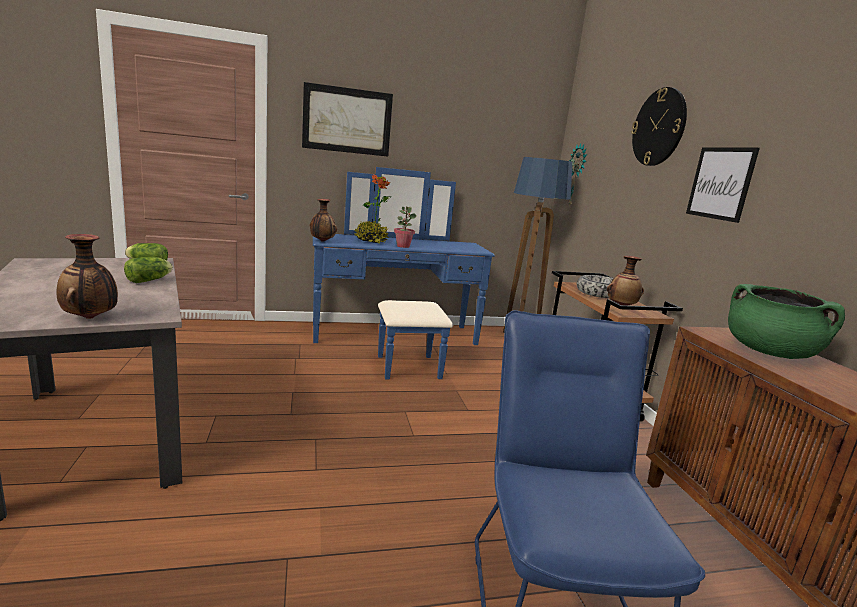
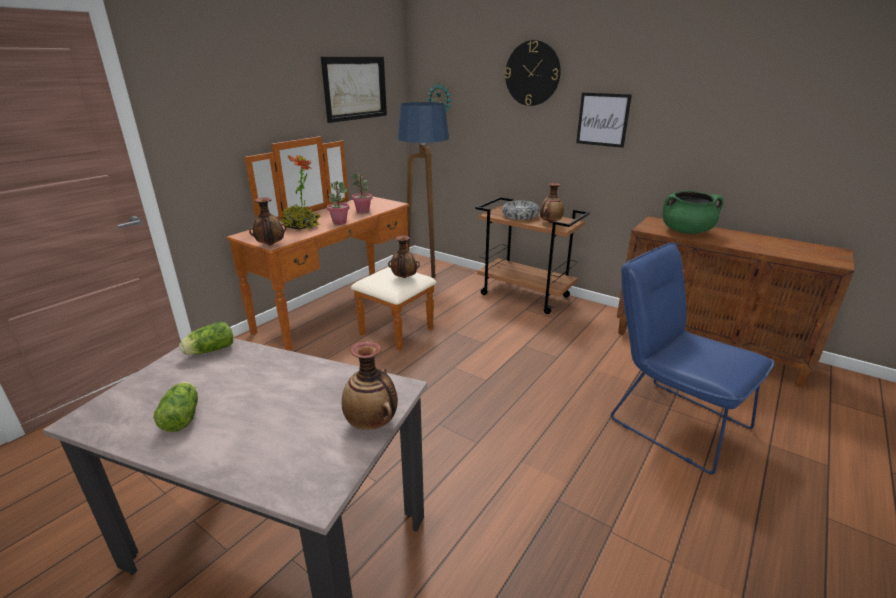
camera: 40 degrees left, 10 degrees up
lettuce [124,257,173,283] -> lettuce moved to [153,382,198,432]
picture [302,82,393,157] -> picture moved to [321,57,387,123]
blue dresser [313,167,495,379] -> brown dresser [226,136,436,351]
none -> potted plant [352,173,372,213]
none -> vase [388,235,420,278]

